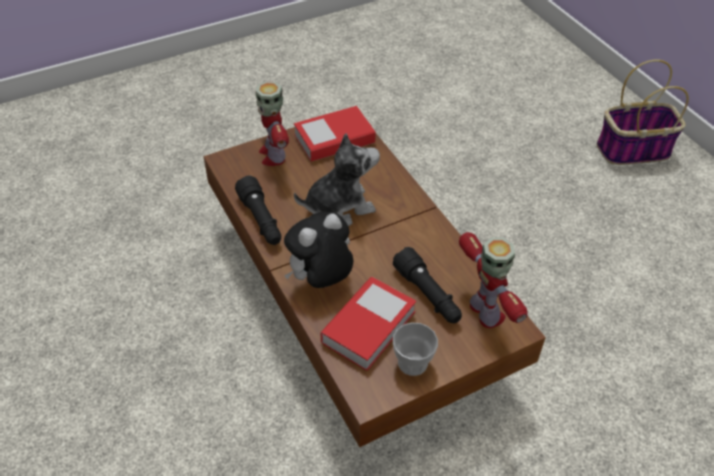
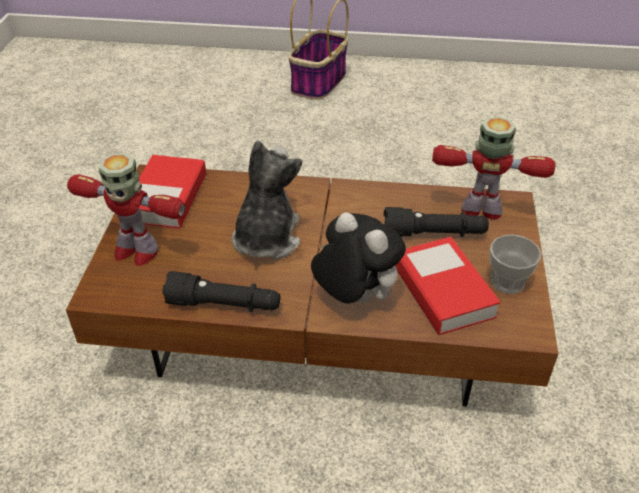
camera: 55 degrees left, 5 degrees down
plush toy [284,212,353,288] -> plush toy turned 135 degrees clockwise [311,212,406,304]

